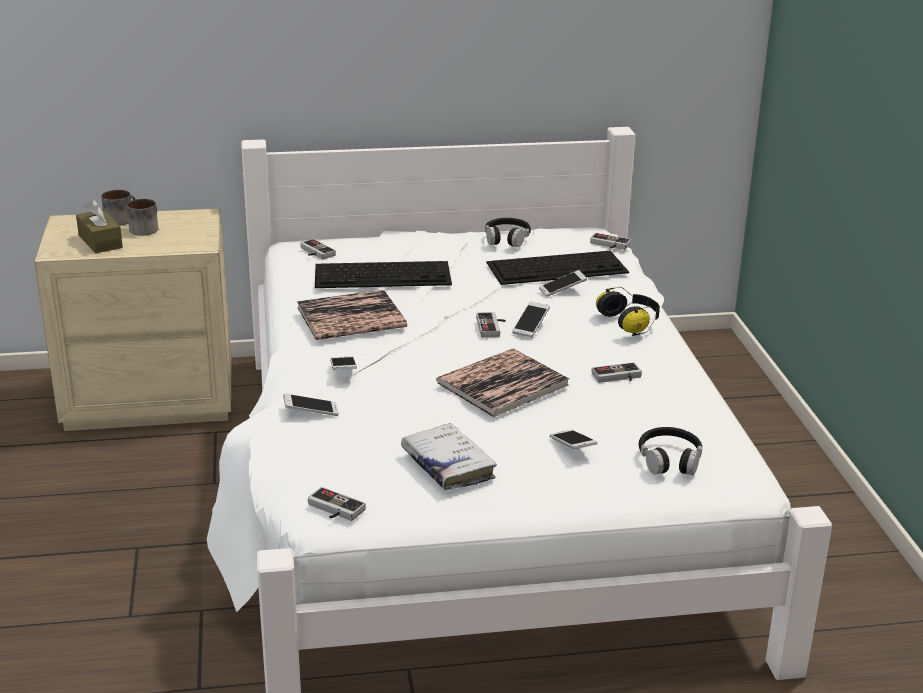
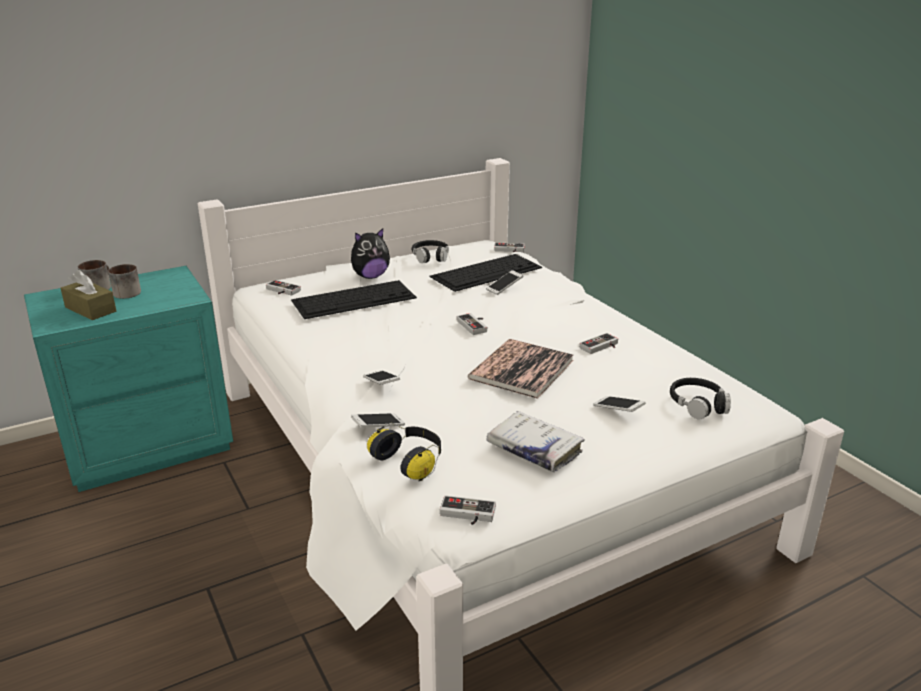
camera: 20 degrees left, 0 degrees up
beige nightstand [34,209,232,431] -> turquoise nightstand [24,266,233,492]
book [297,290,407,340] -> none
phone [512,301,550,337] -> none
headphones [596,287,660,336] -> headphones moved to [367,423,441,481]
none -> plush toy [351,228,390,279]

